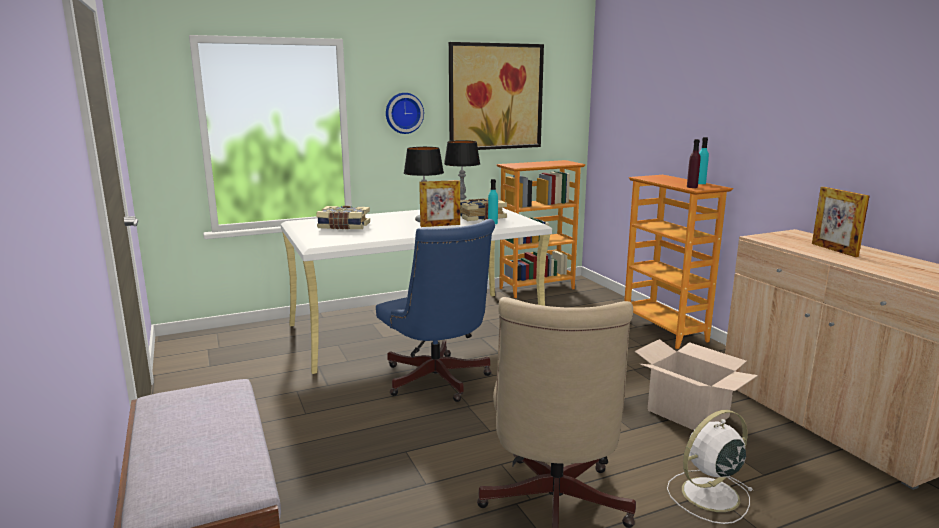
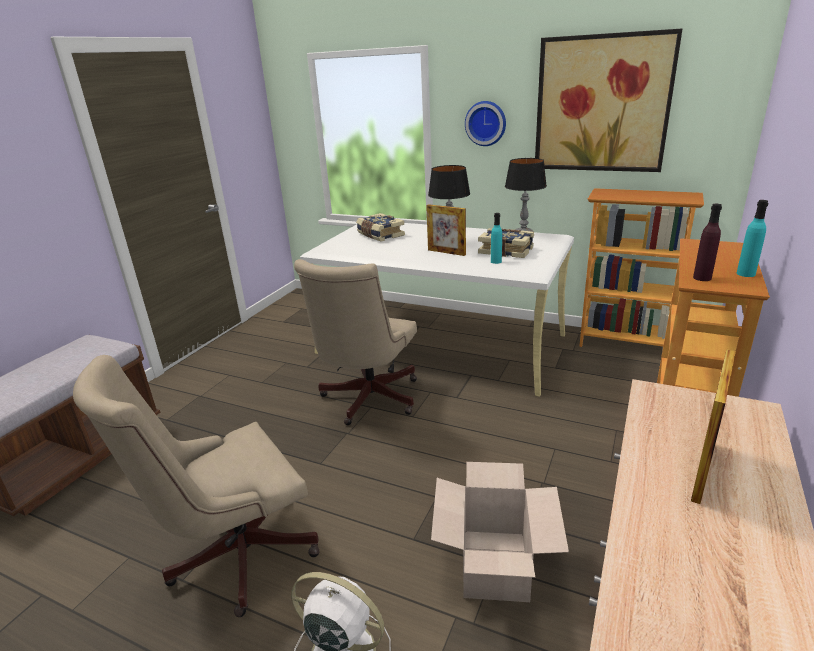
camera: 50 degrees right, 10 degrees up
blue office chair [376,219,495,402] -> beige office chair [294,259,417,425]

